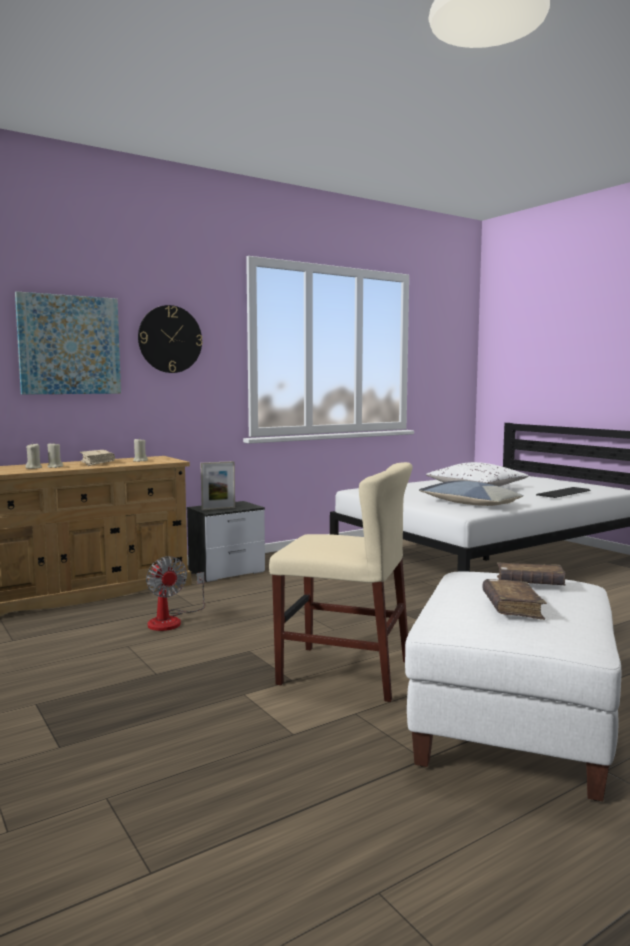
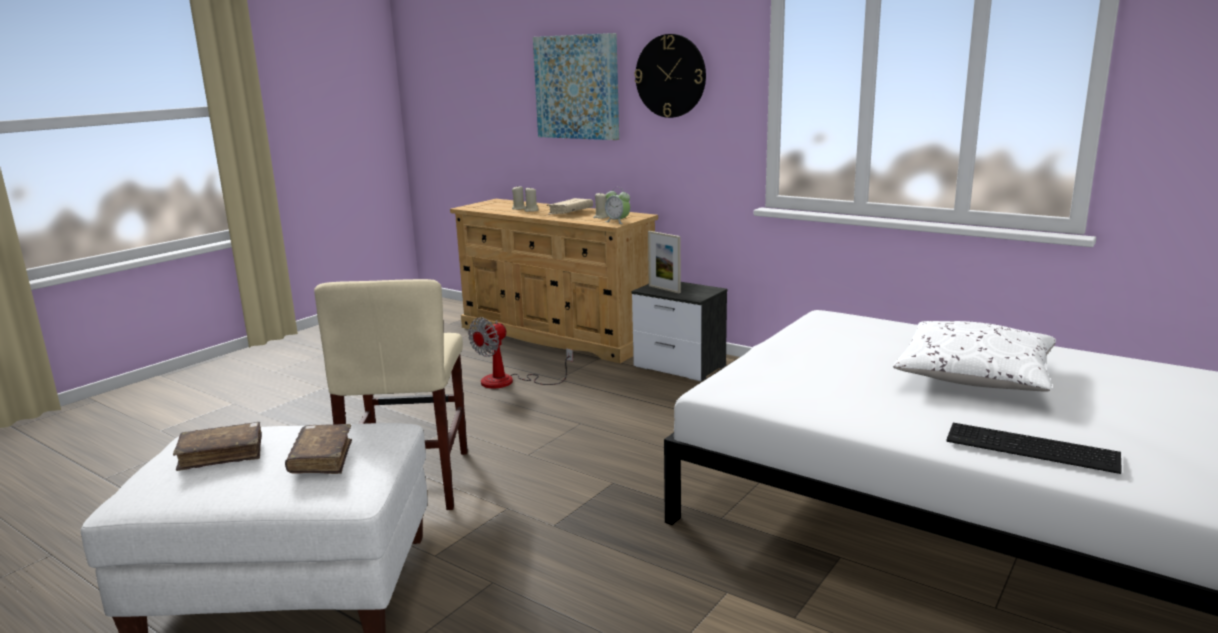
camera: 70 degrees right, 10 degrees up
pillow [419,481,523,506] -> none
none -> alarm clock [605,187,630,224]

